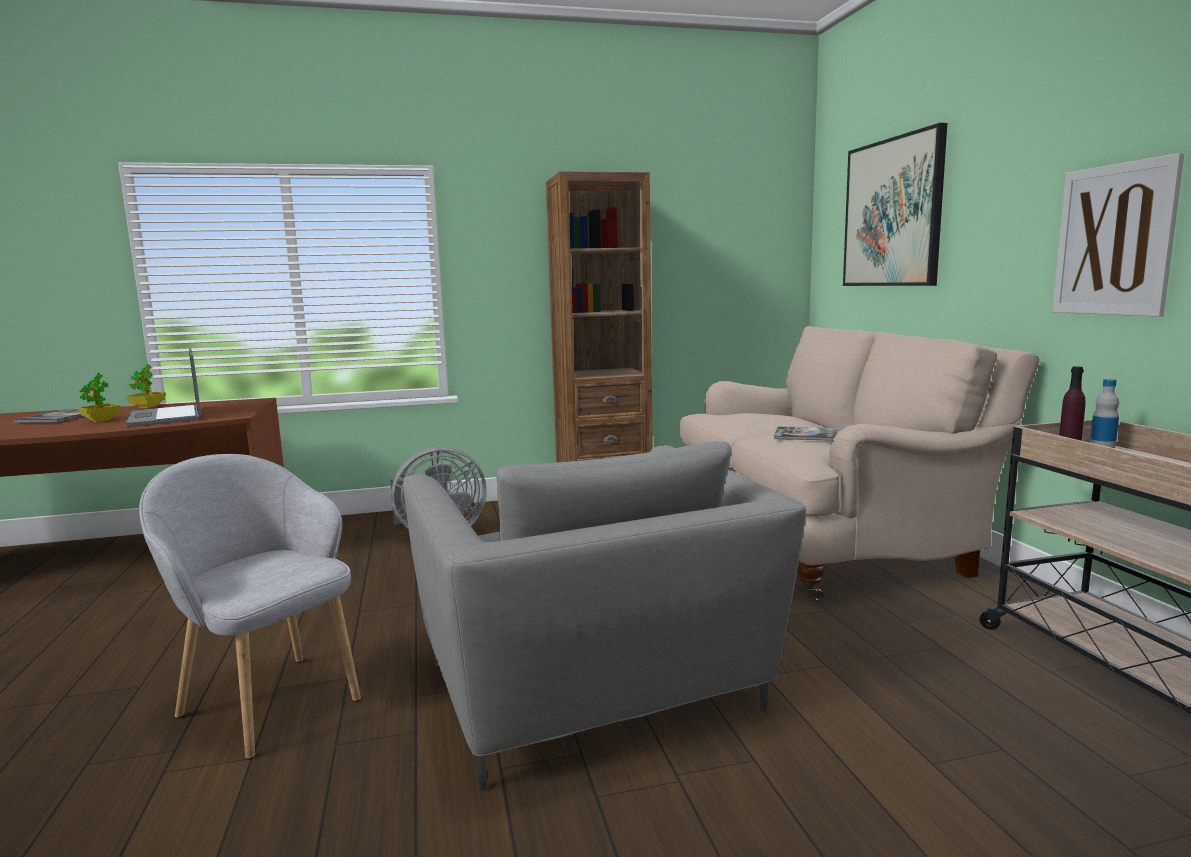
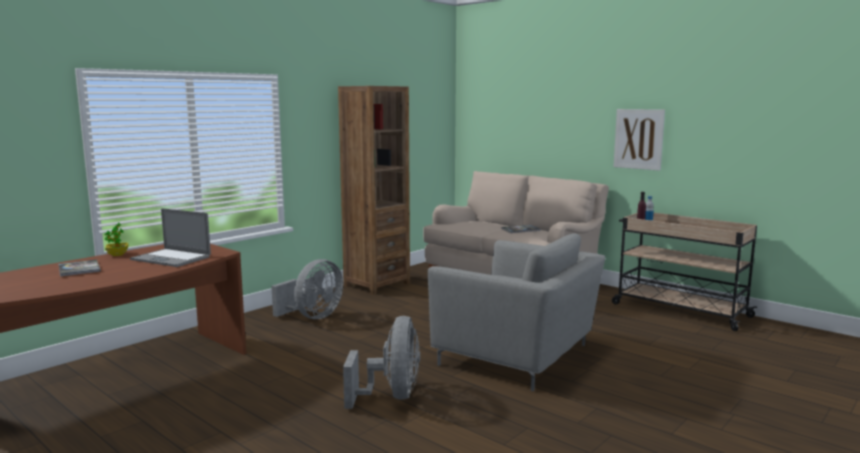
camera: 35 degrees left, 0 degrees up
potted plant [78,373,120,422] -> none
grey armchair [139,454,361,760] -> grey fan [343,316,420,409]
picture [843,123,947,286] -> none

